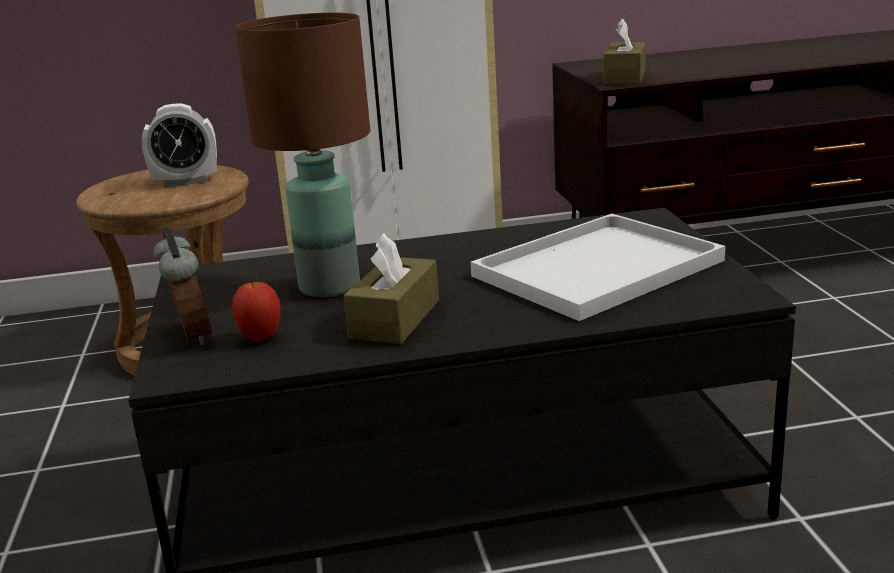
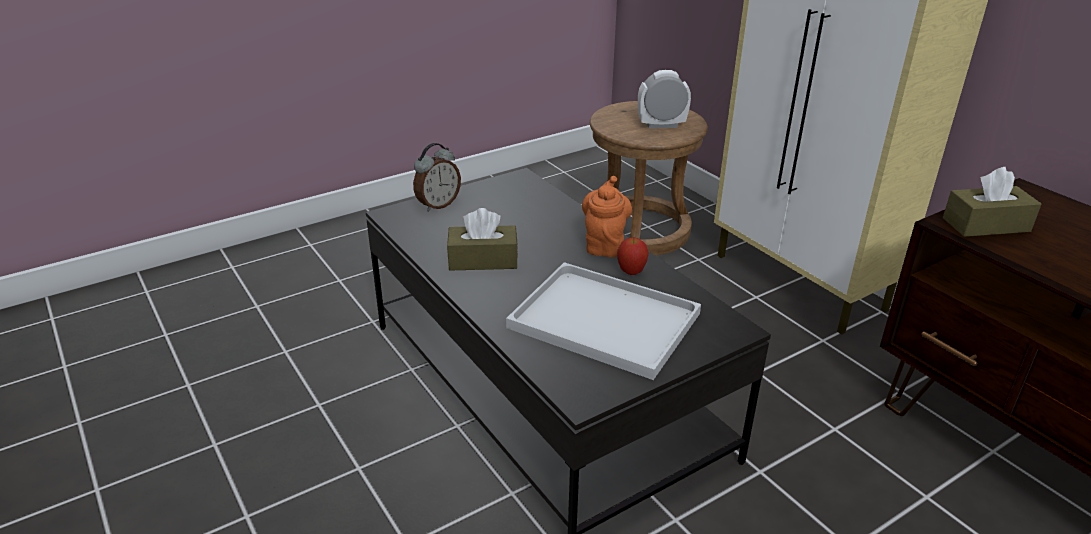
camera: 65 degrees right, 10 degrees up
alarm clock [142,103,217,187] -> alarm clock turned 120 degrees clockwise [638,70,691,129]
apple [232,280,281,342] -> apple moved to [617,237,649,275]
brown table lamp [235,13,370,297] -> none
none -> orange teapot [582,176,632,257]

